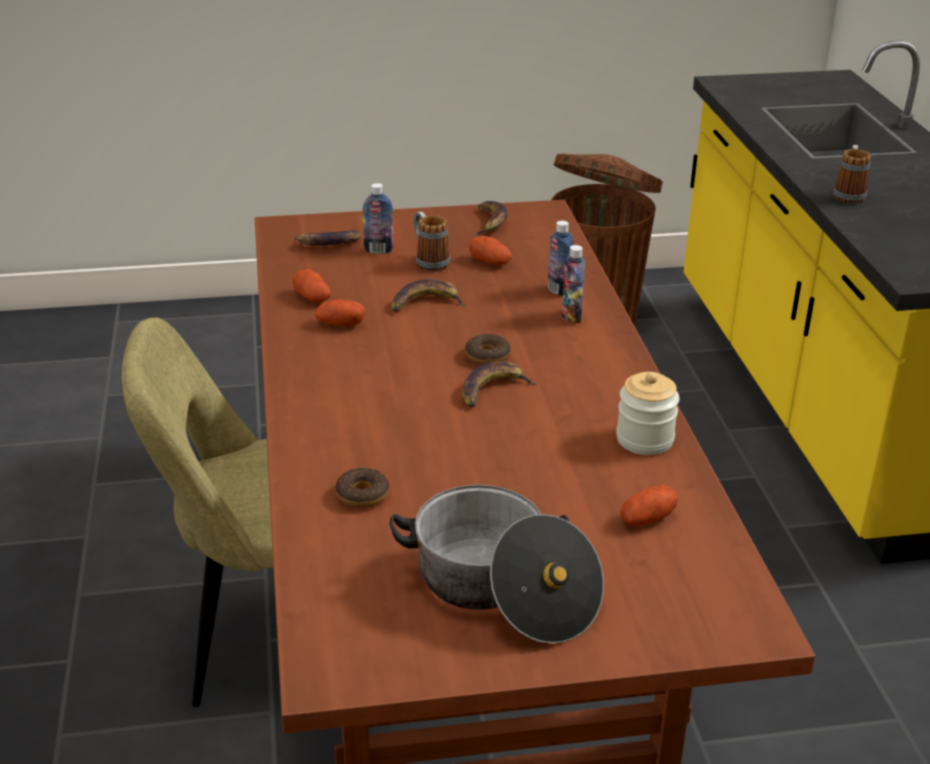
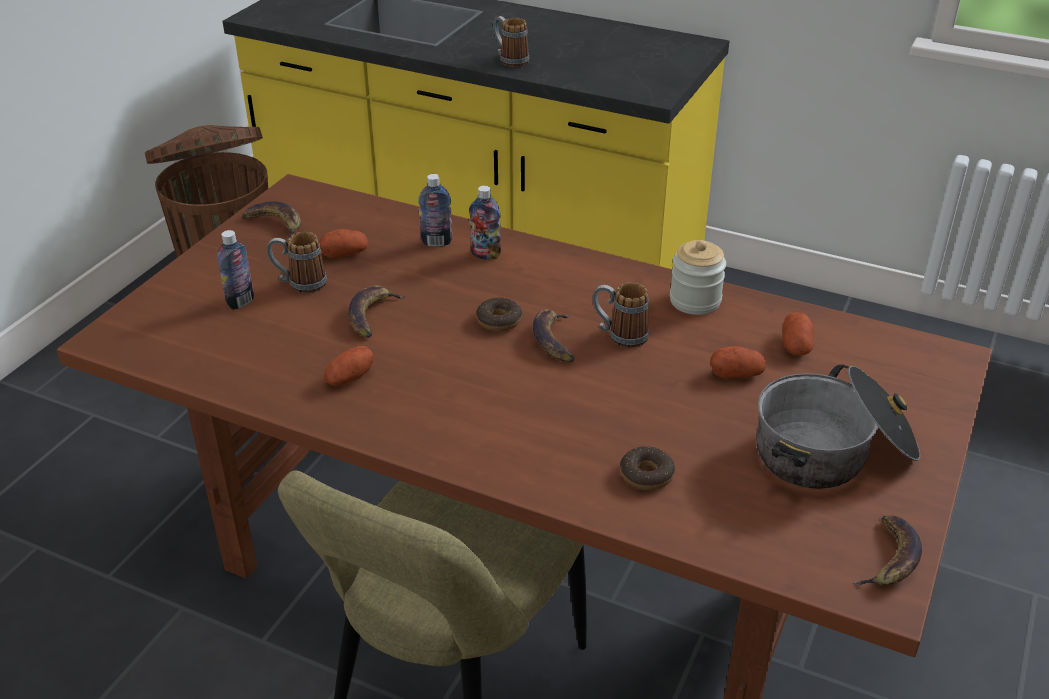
camera: 55 degrees left, 5 degrees up
potato [293,269,331,303] -> potato moved to [710,346,766,379]
banana [294,230,361,245] -> banana moved to [853,516,922,586]
none -> mug [593,282,649,348]

